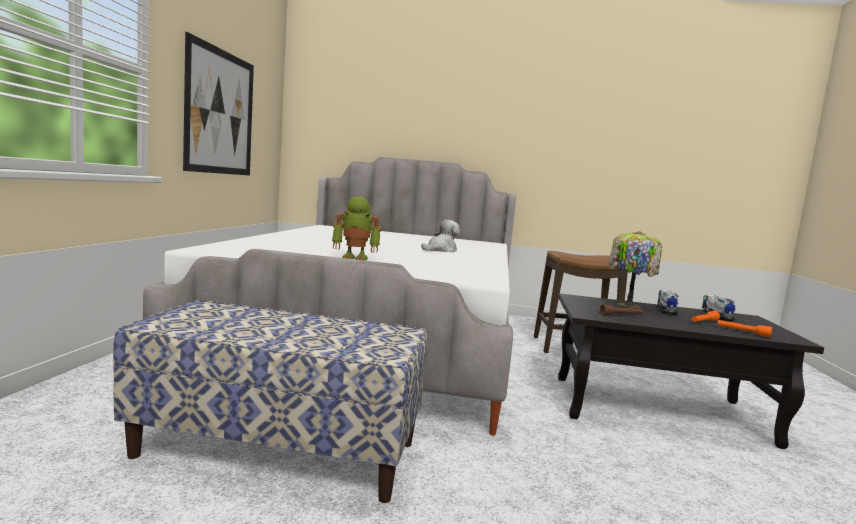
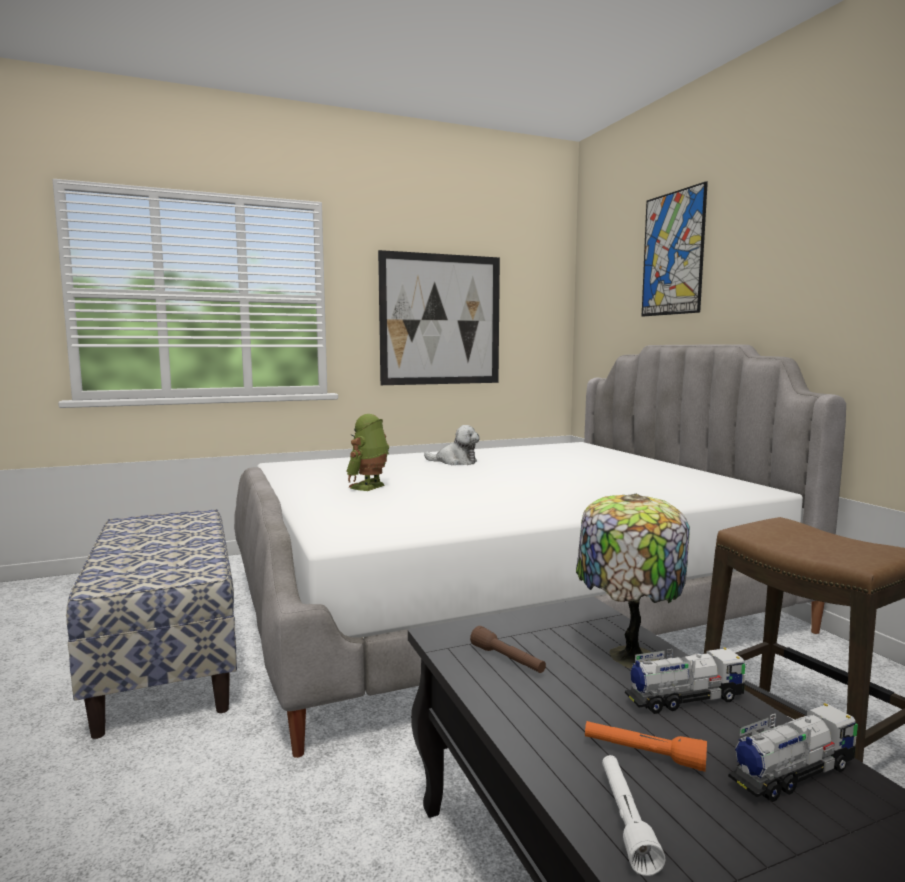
camera: 60 degrees right, 0 degrees up
toy robot [332,196,382,260] -> toy robot turned 60 degrees clockwise [346,414,389,491]
plush toy [421,220,460,252] -> plush toy moved to [424,425,480,465]
orange flashlight [717,320,772,338] -> white flashlight [602,755,666,876]
none -> picture [642,181,708,317]

